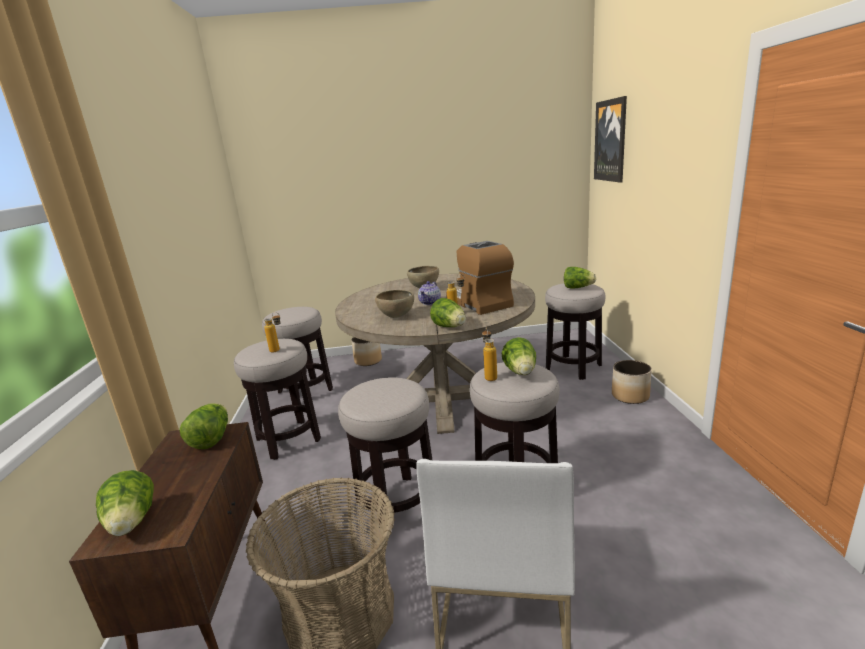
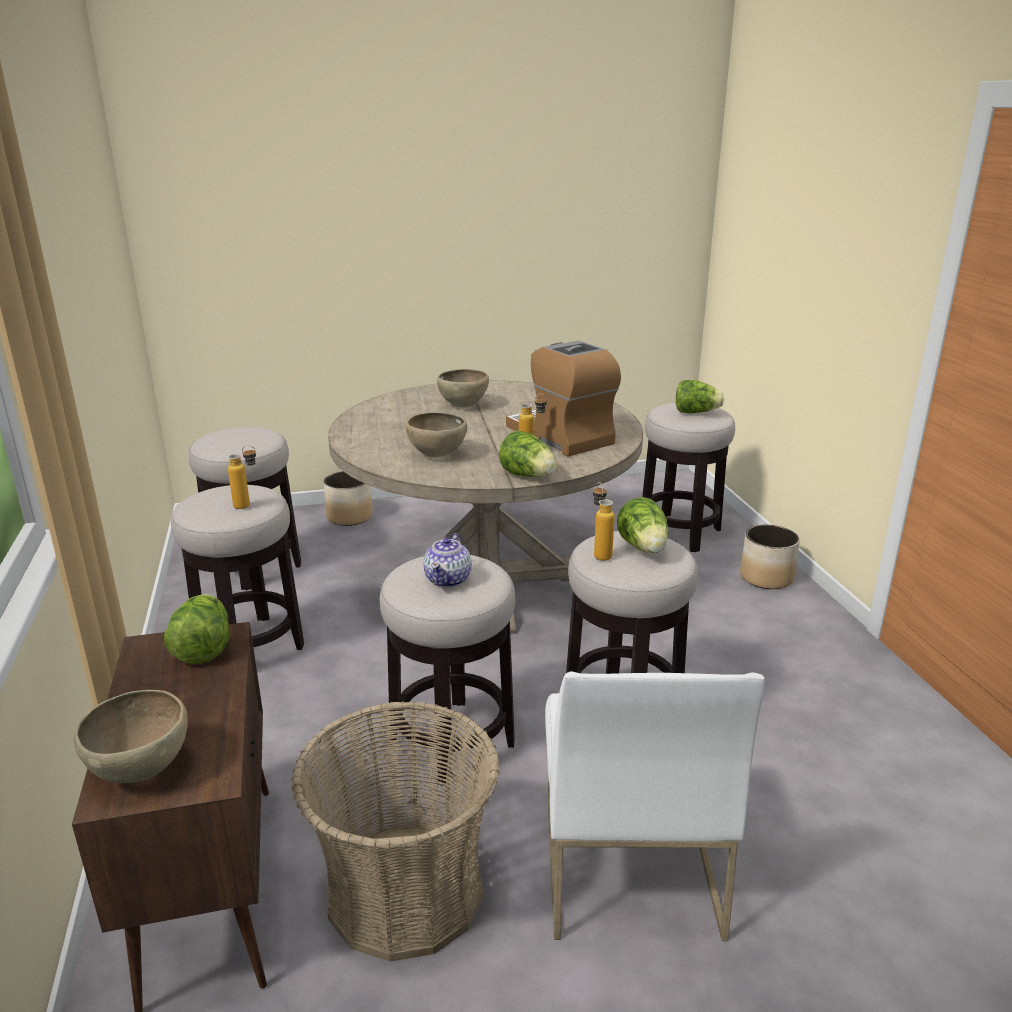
camera: 10 degrees left, 5 degrees up
lettuce [96,470,154,536] -> brown bowl [74,690,188,783]
teapot [418,281,441,305] -> teapot moved to [423,533,472,588]
picture [594,96,627,183] -> none

